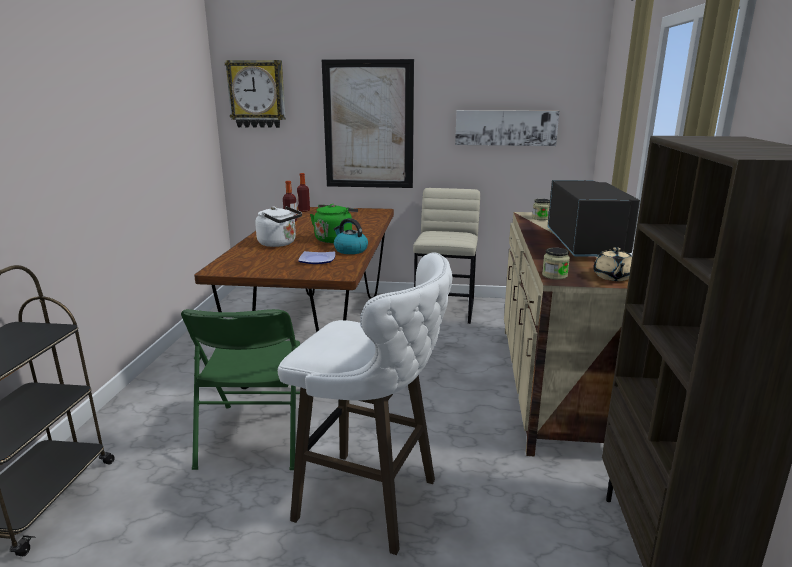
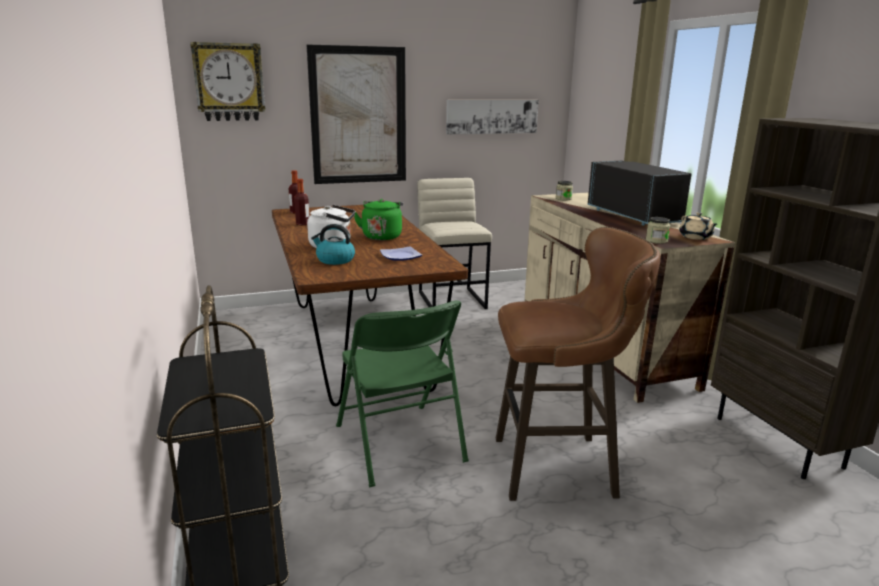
camera: 25 degrees left, 0 degrees up
white stool [278,252,452,555] -> brown stool [496,227,661,501]
kettle [334,218,368,254] -> kettle moved to [311,224,355,265]

